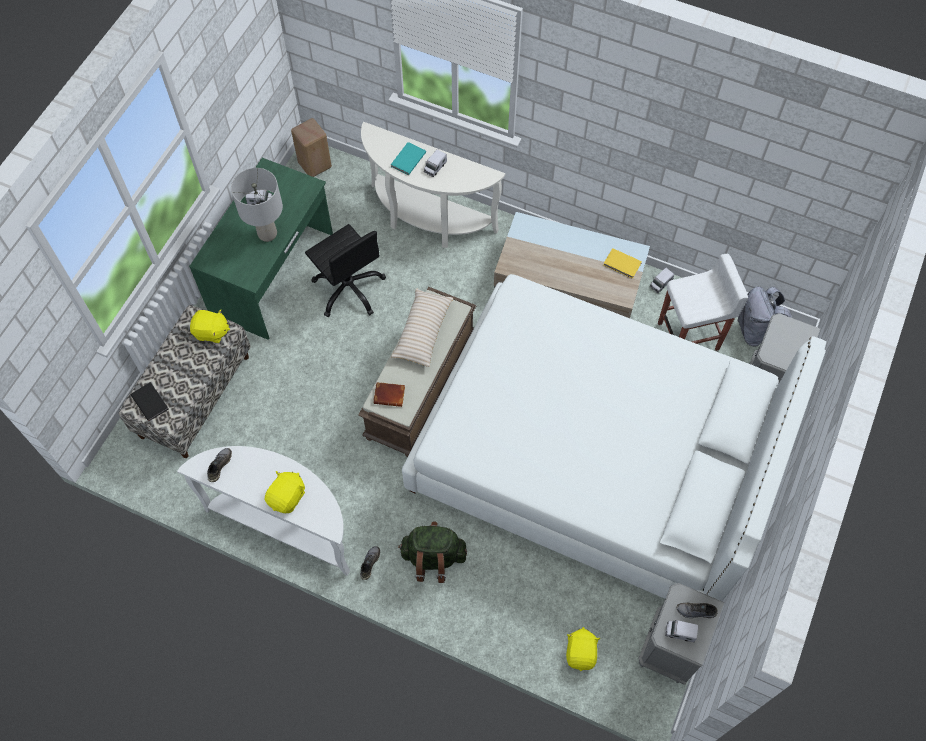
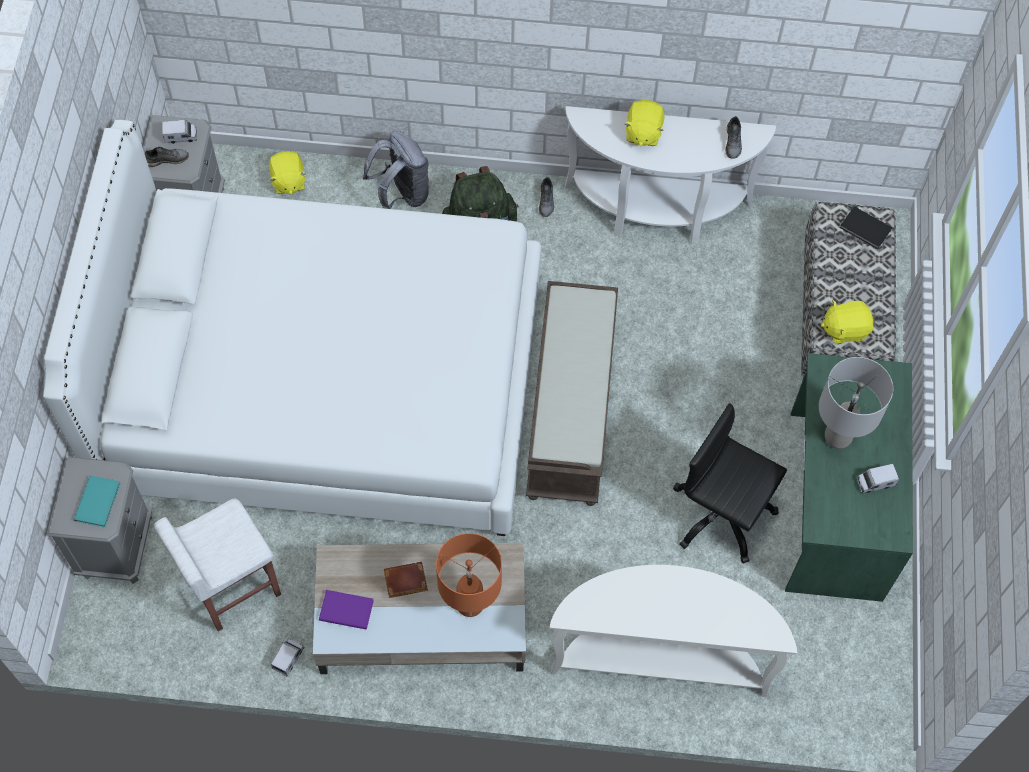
camera: 160 degrees right, 0 degrees up
beige stool [291,118,332,177] -> none
brown book [373,382,405,407] -> brown book moved to [384,562,428,598]
turquoise book [391,142,426,175] -> turquoise book moved to [74,475,121,528]
beige pillow [391,288,453,367] -> none
toy truck [424,149,447,177] -> none
yellow book [604,248,642,279] -> purple book [319,590,374,630]
grey backpack [737,286,792,347] -> grey backpack moved to [363,131,429,209]
none -> orange table lamp [436,533,502,617]

